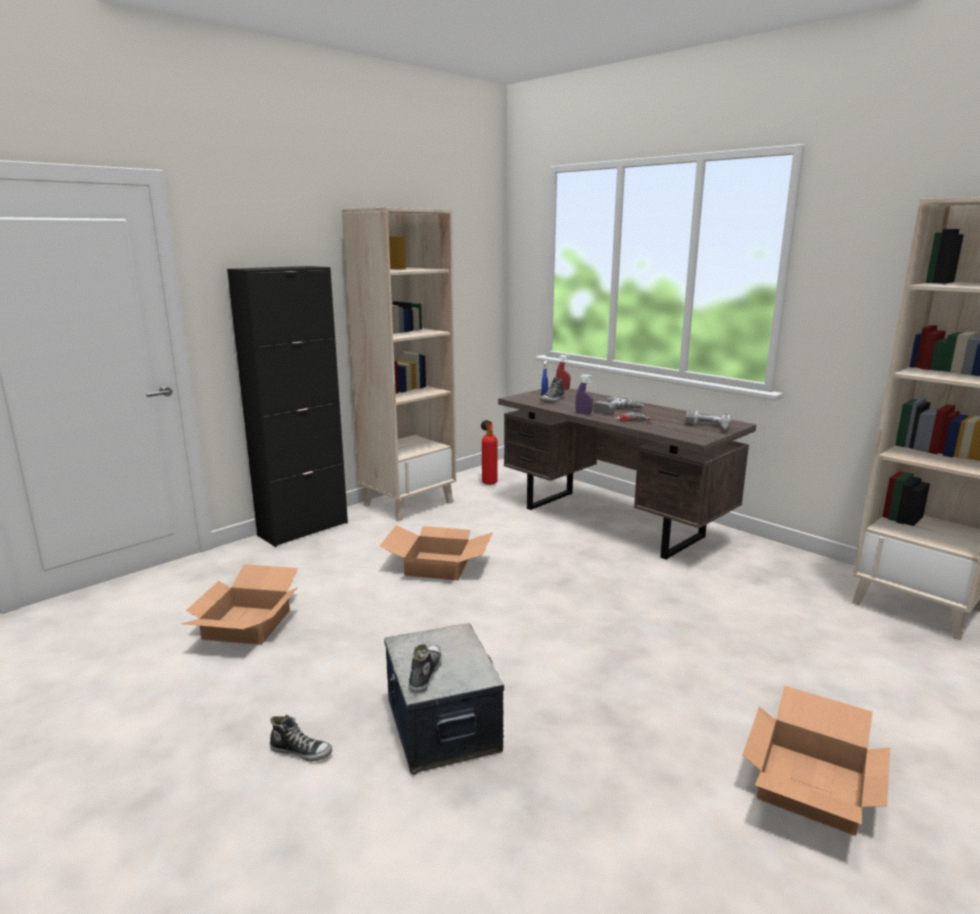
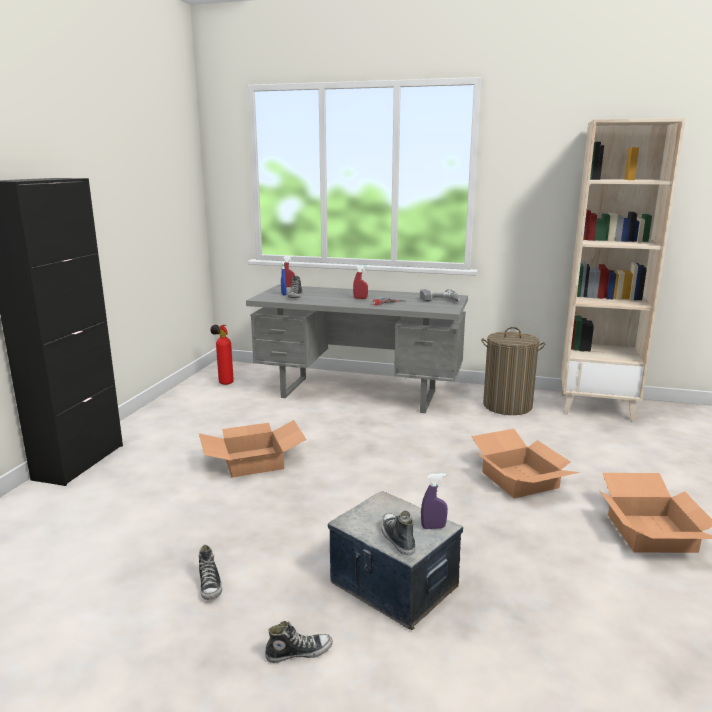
camera: 30 degrees left, 0 degrees up
cardboard box [181,564,298,645] -> cardboard box moved to [471,429,580,499]
beige bookcase [342,207,456,521] -> none
brown desk [498,387,756,560] -> grey desk [246,285,468,413]
purple spray bottle [576,374,593,415] -> purple spray bottle moved to [421,473,448,529]
power drill [593,397,644,415] -> red spray bottle [353,265,368,299]
none -> shoe [199,545,222,600]
none -> laundry basket [481,327,545,415]

